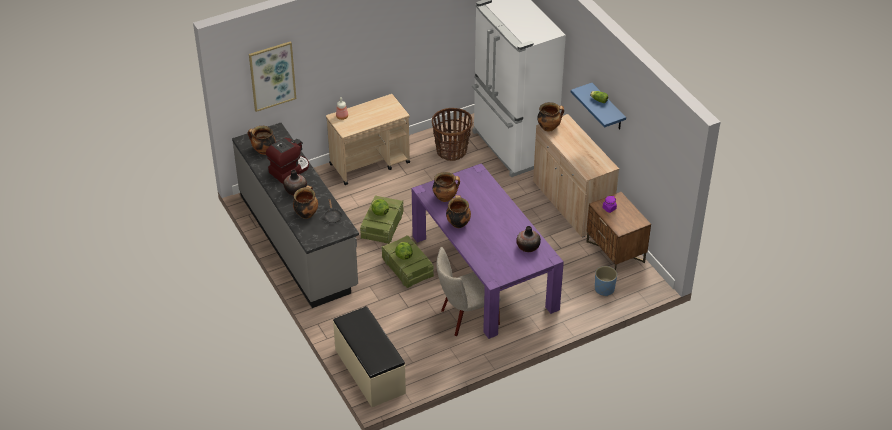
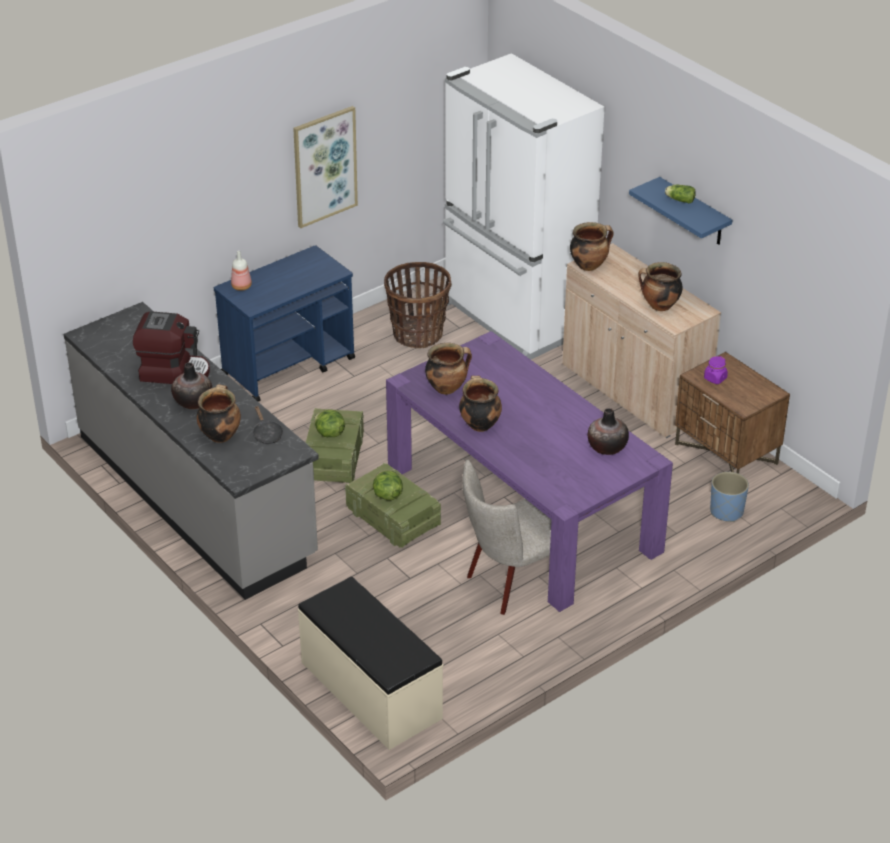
camera: 10 degrees left, 5 degrees down
cooking pot [248,126,275,155] -> cooking pot moved to [638,262,683,311]
picture [249,41,296,112] -> picture moved to [293,106,358,228]
coffee machine [266,138,309,184] -> coffee machine turned 60 degrees clockwise [133,311,210,384]
beige cart [326,94,410,185] -> blue cart [214,245,355,401]

